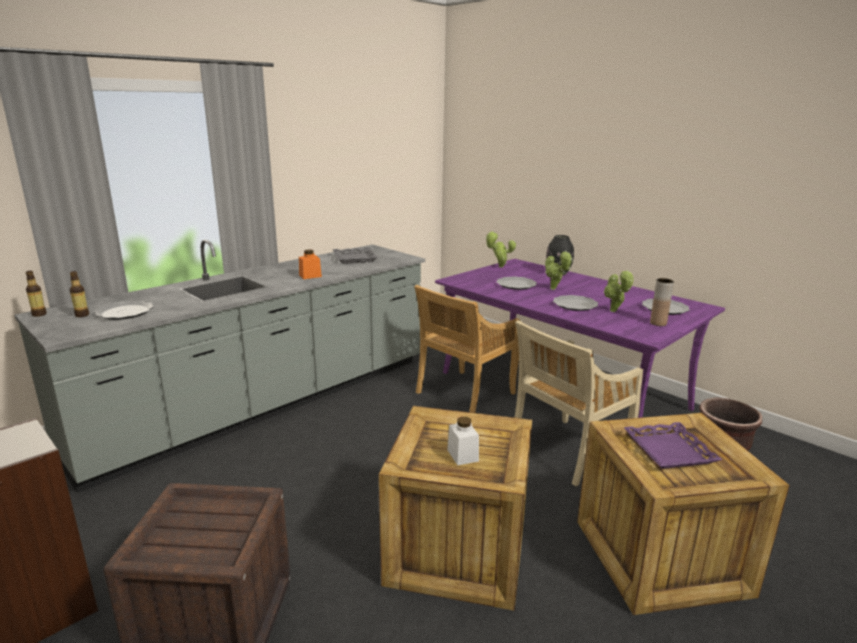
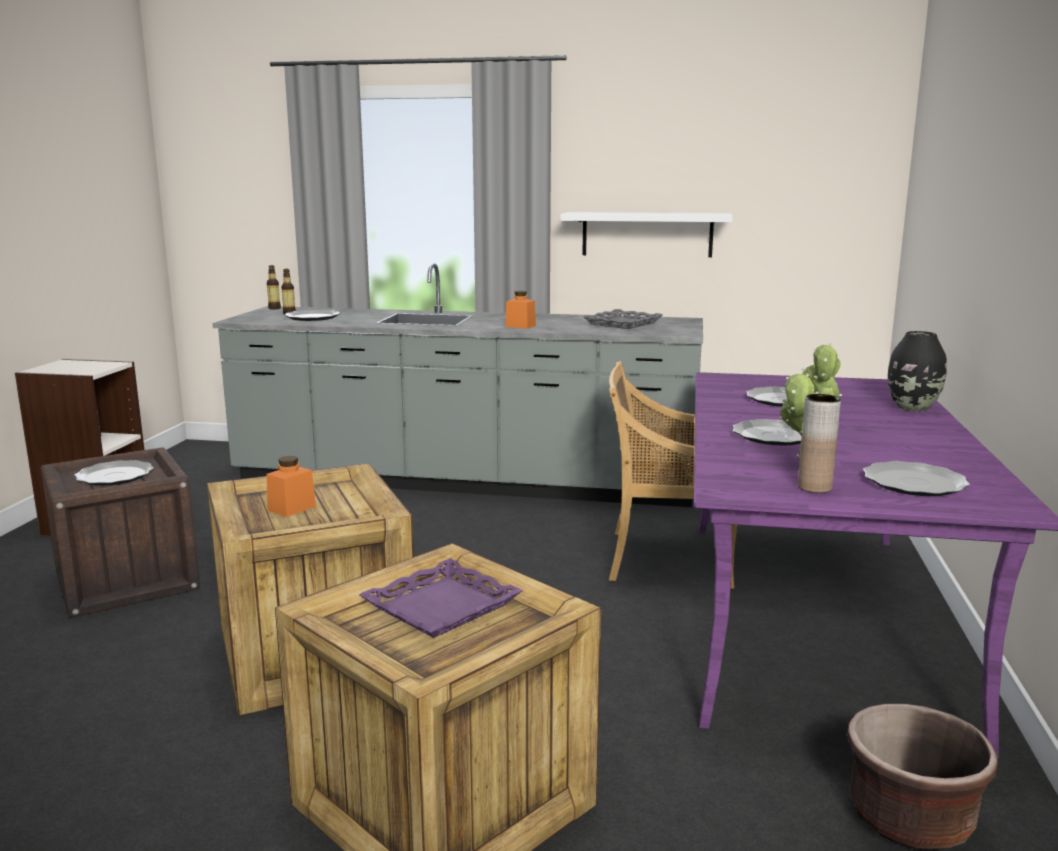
camera: 55 degrees right, 5 degrees down
white jar [447,417,479,466] -> orange jar [266,456,316,517]
potted plant [485,231,516,268] -> none
beige chair [514,320,643,486] -> none
none -> plate [74,460,154,486]
none -> white shelf [561,212,733,257]

